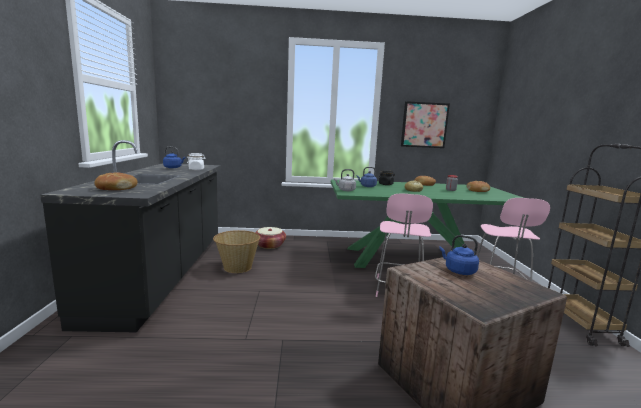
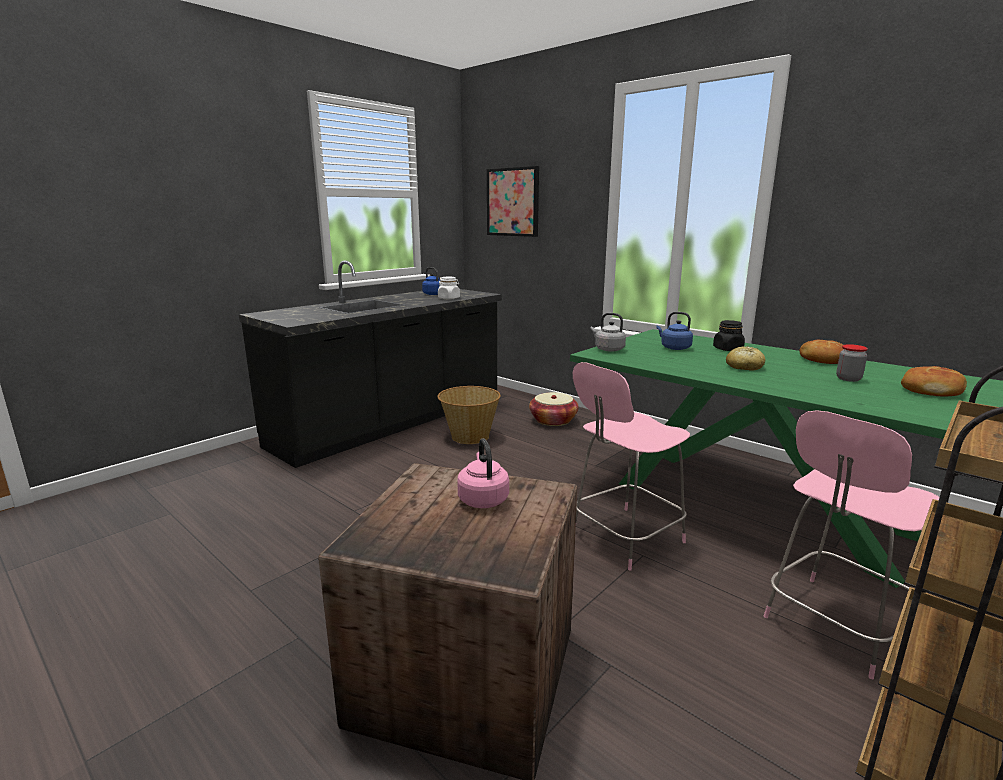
camera: 45 degrees right, 5 degrees up
bread [94,172,138,190] -> none
picture [401,101,450,148] -> picture moved to [487,166,539,237]
blue kettle [439,235,479,275] -> pink kettle [457,438,509,508]

